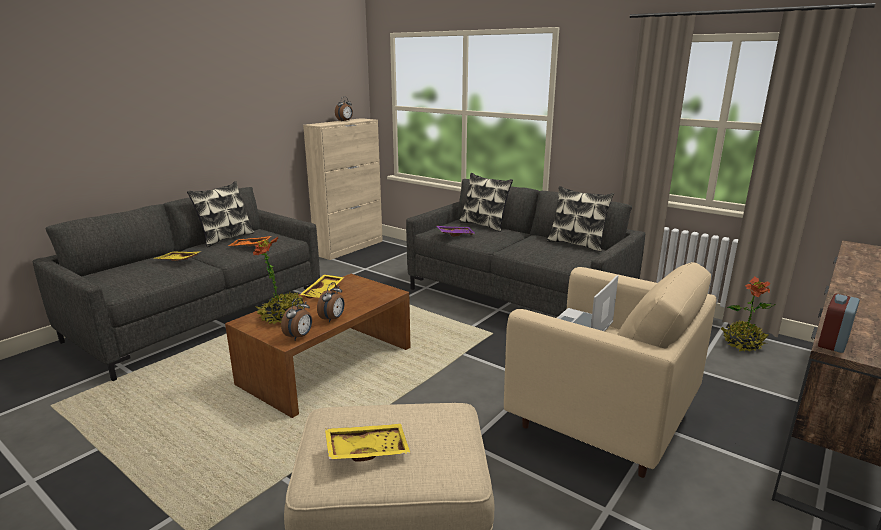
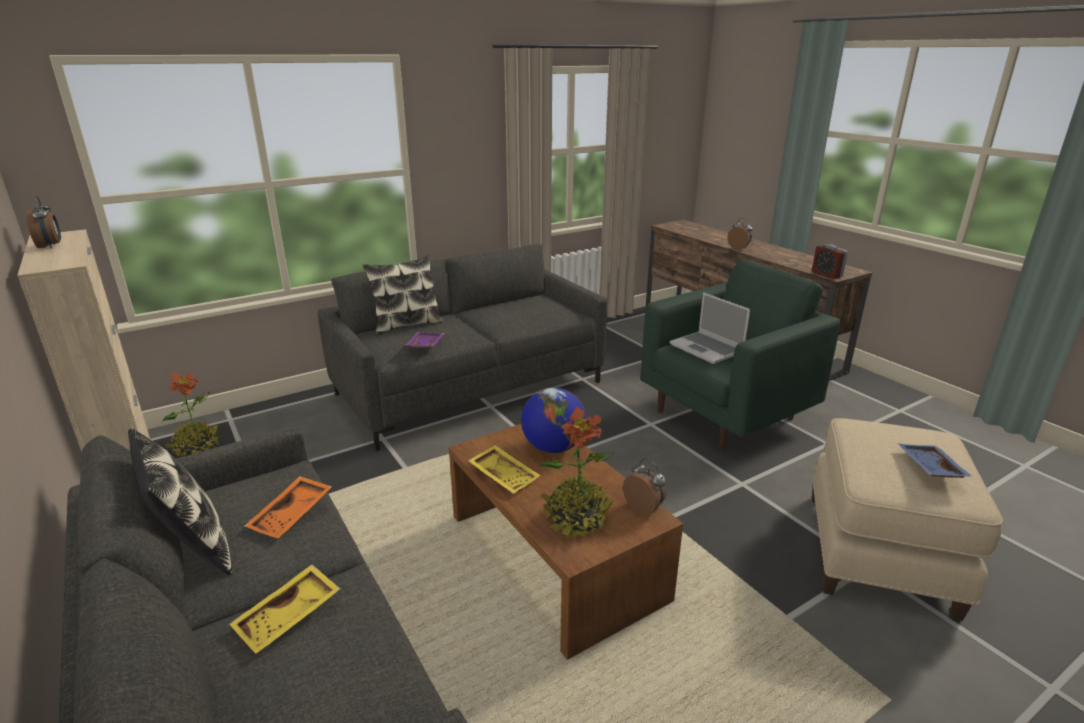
camera: 70 degrees left, 5 degrees up
alarm clock [317,282,344,323] -> alarm clock moved to [728,218,753,250]
yellow tray [325,424,410,462] -> blue tray [898,443,973,478]
beige armchair [504,262,717,478] -> green armchair [640,259,841,450]
pillow [547,186,614,252] -> none
potted plant [721,276,776,352] -> potted plant moved to [162,372,220,456]
none -> globe [521,388,586,453]

